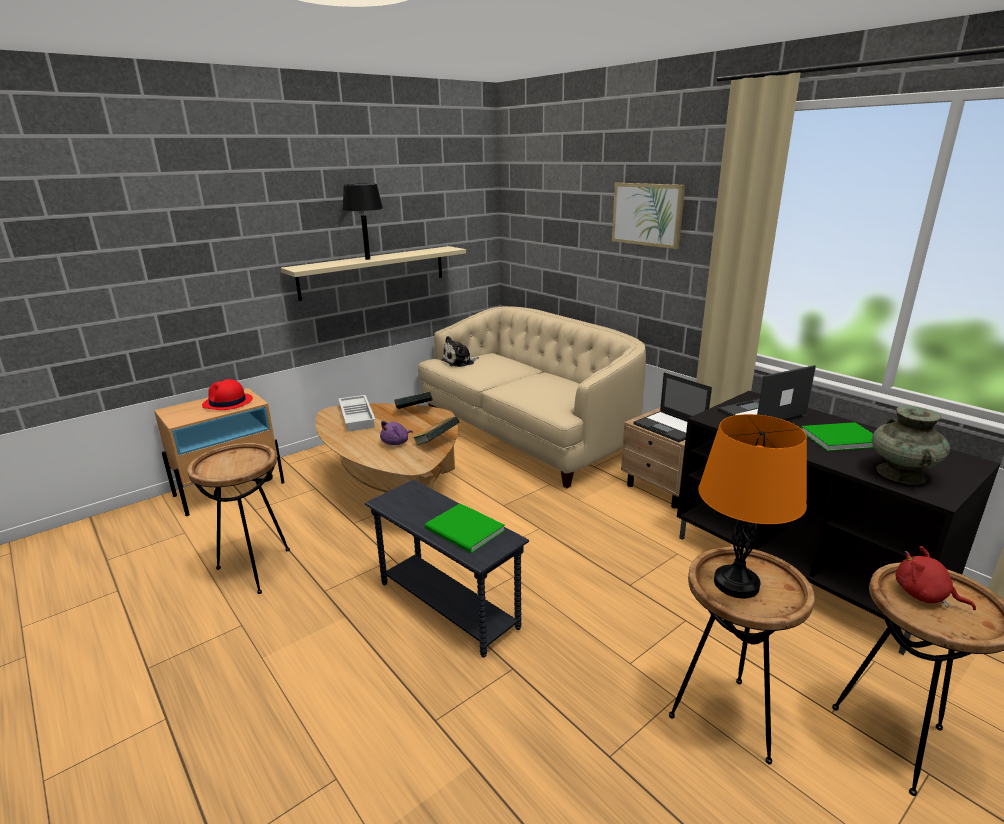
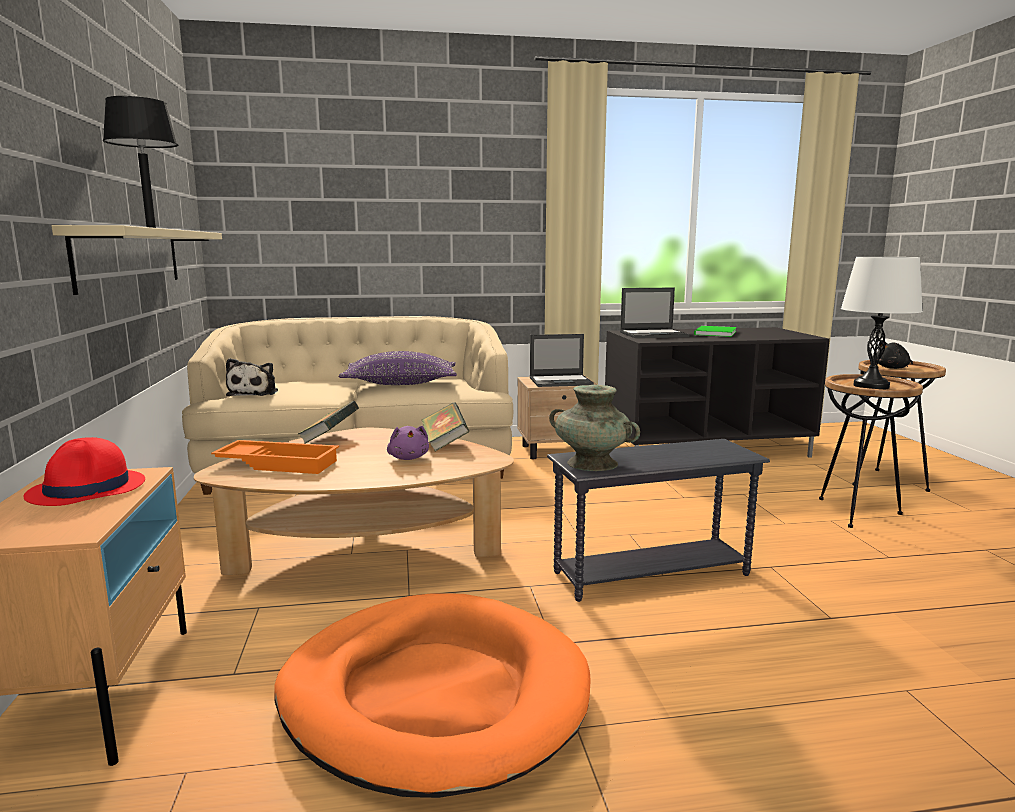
camera: 60 degrees left, 10 degrees down
brown side table [187,443,290,594] -> orange dog bed [274,593,591,798]
white tray [338,395,376,432] -> orange tray [211,440,339,474]
green book [425,503,505,553] -> none
picture [612,183,685,249] -> none
orange table lamp [698,414,807,598] -> white table lamp [841,257,923,389]
laptop [718,365,816,422] -> laptop turned 105 degrees counterclockwise [620,287,690,338]
turquoise vase [872,406,950,485] -> turquoise vase moved to [549,385,640,471]
red plush toy [895,546,976,610] -> black plush toy [877,340,913,369]
none -> purple pillow [339,351,457,385]

